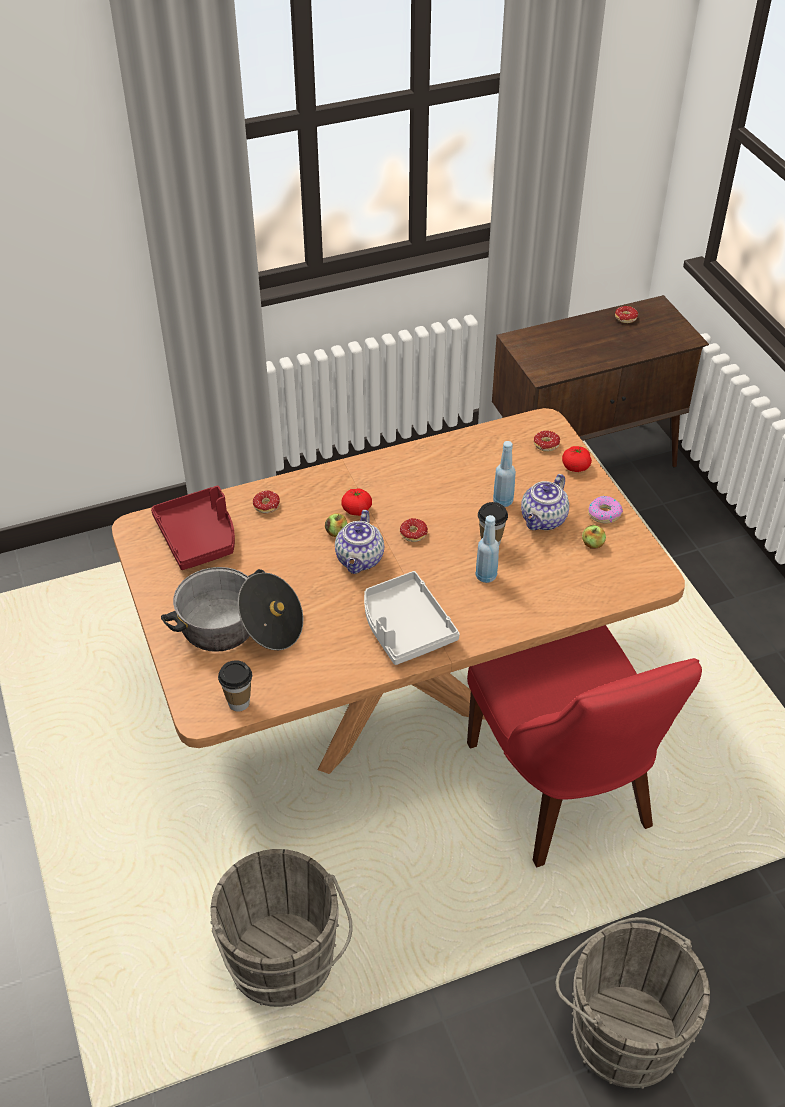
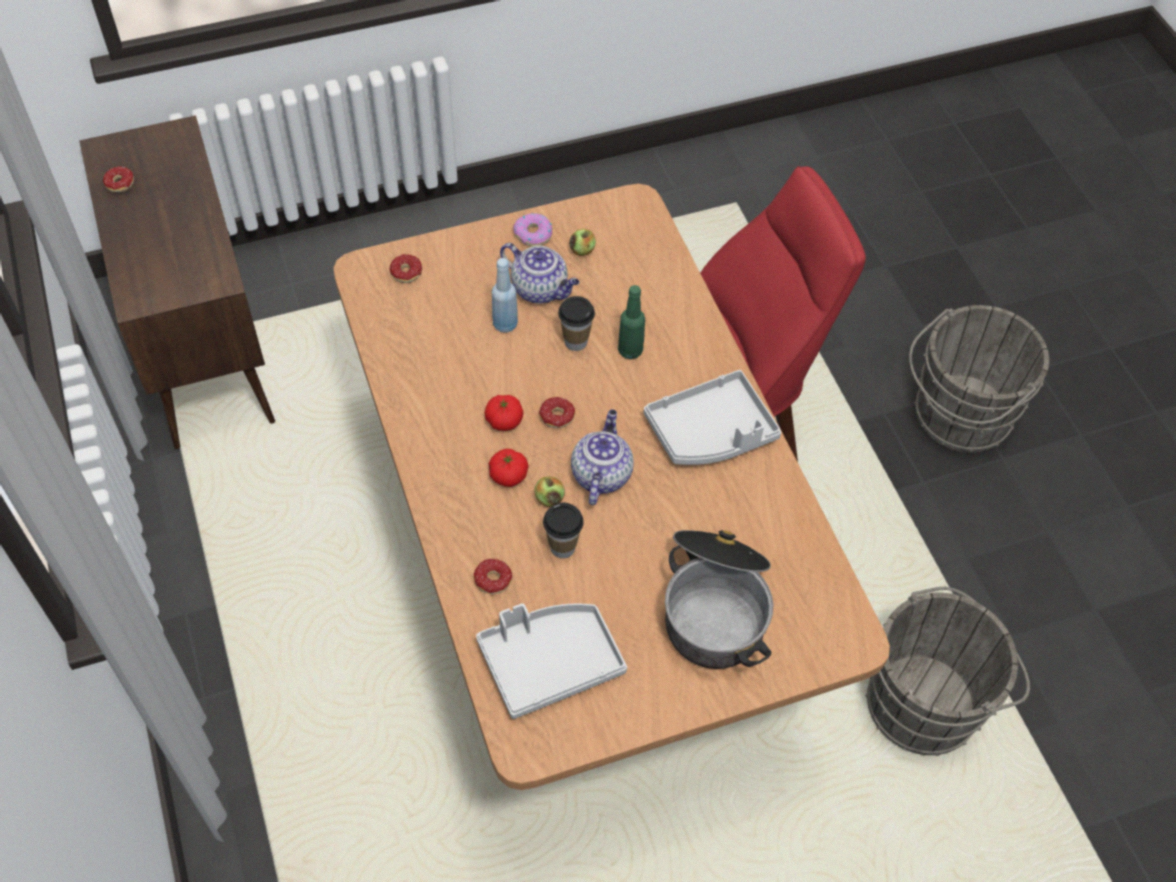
camera: 90 degrees left, 10 degrees up
red tray [151,486,235,570] -> grey tray [476,603,627,719]
cup [218,660,252,712] -> cup moved to [543,502,584,558]
teapot [335,510,384,574] -> teapot turned 90 degrees counterclockwise [571,409,634,505]
blue bottle [475,515,499,583] -> green bottle [618,285,645,359]
tomato [562,446,592,472] -> tomato moved to [484,395,524,431]

